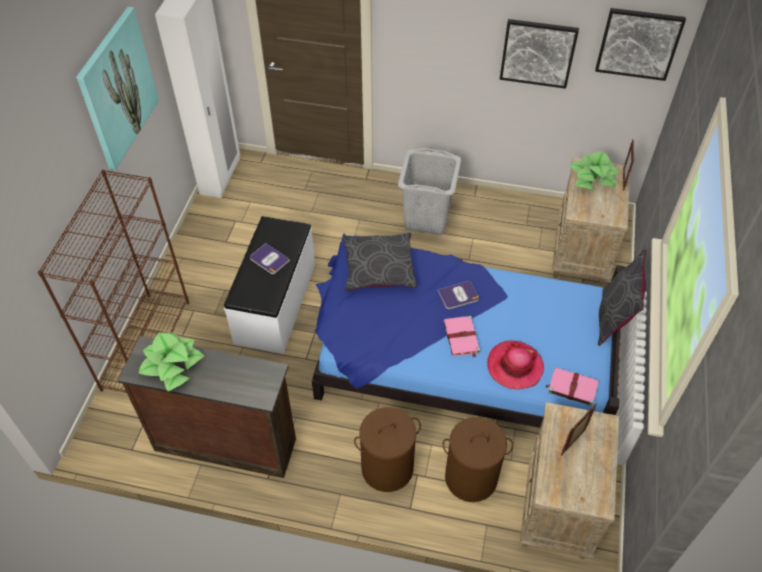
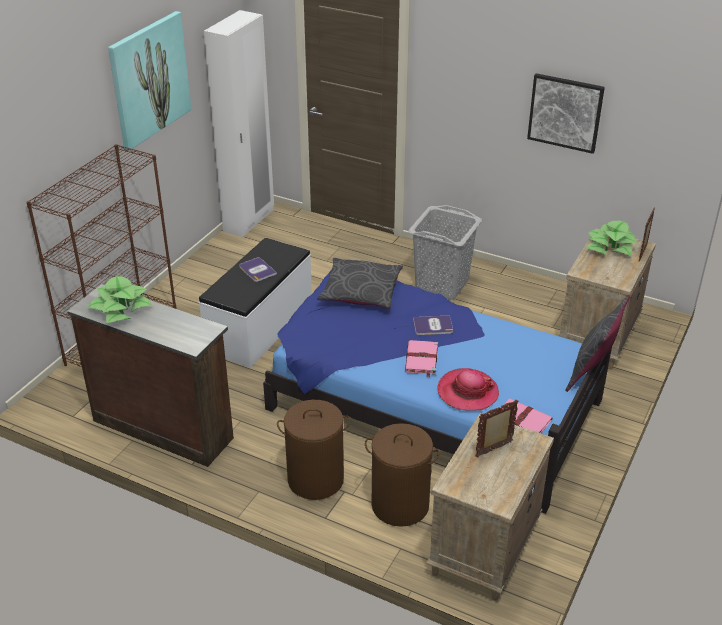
camera: 15 degrees right, 15 degrees down
picture [595,8,686,81] -> none

